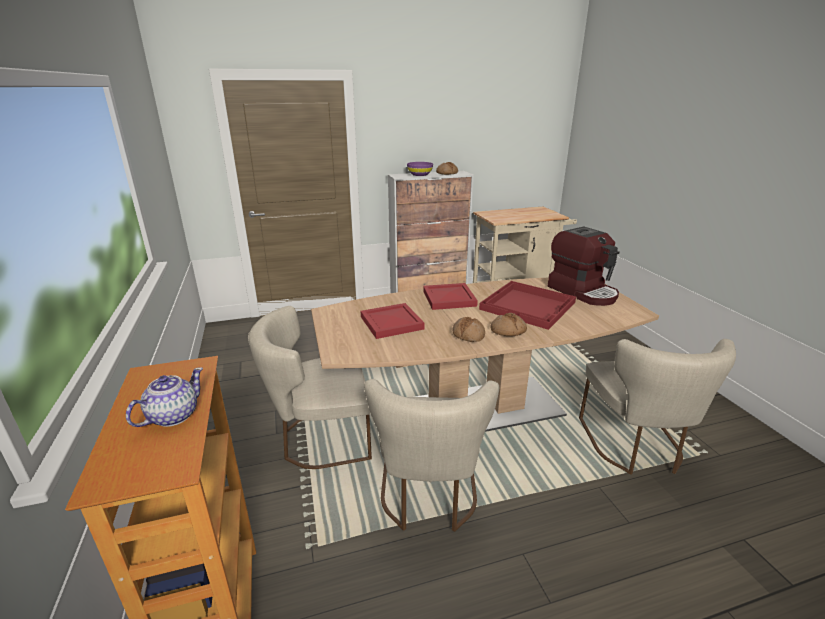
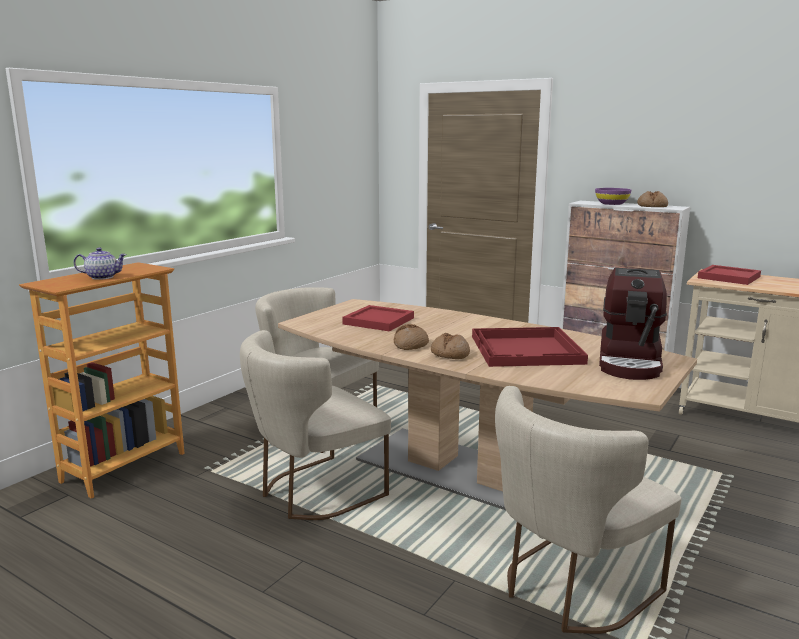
camera: 50 degrees right, 10 degrees down
red tray [423,283,478,310] -> red tray moved to [698,265,761,285]

